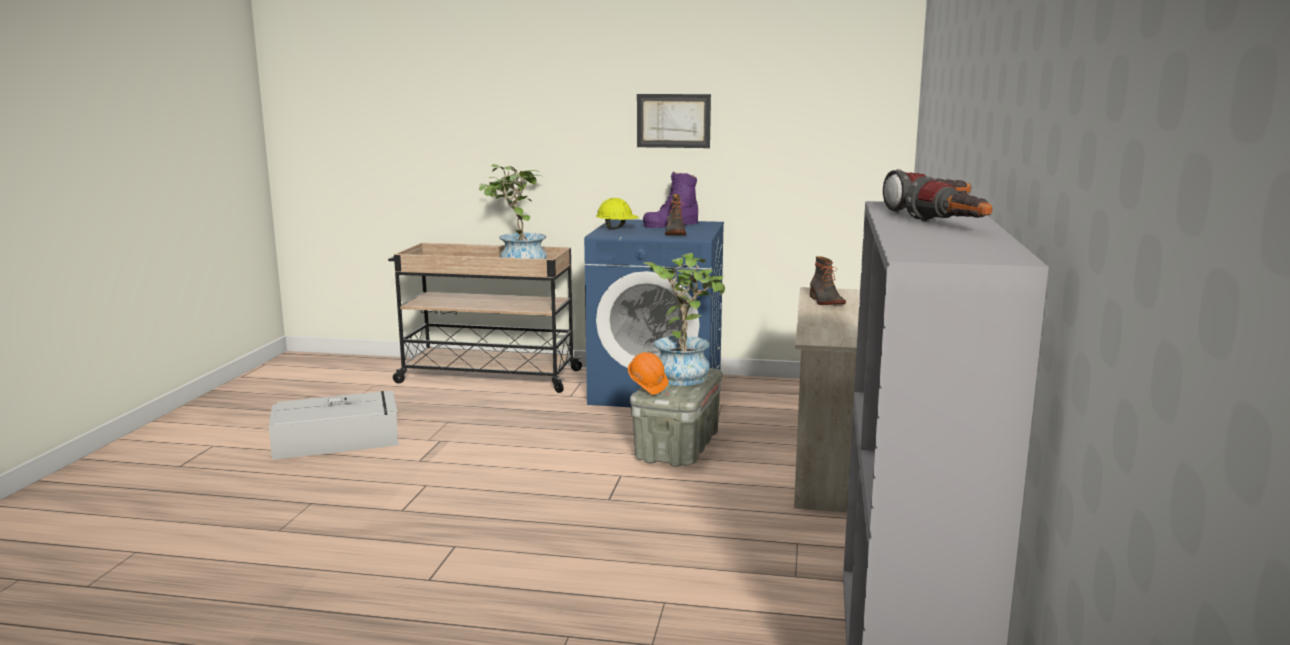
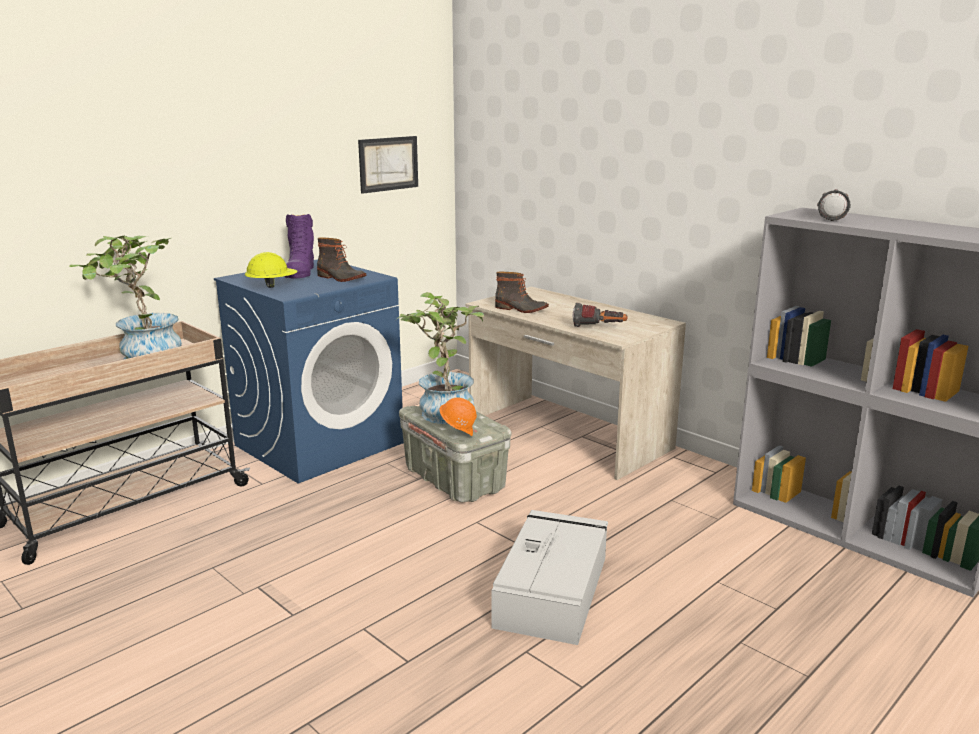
camera: 55 degrees left, 5 degrees up
grey storage box [269,391,399,460] -> grey storage box moved to [492,510,608,645]
picture [637,94,711,148] -> picture moved to [358,136,418,194]
flashlight [905,176,992,221] -> flashlight moved to [573,303,628,327]

